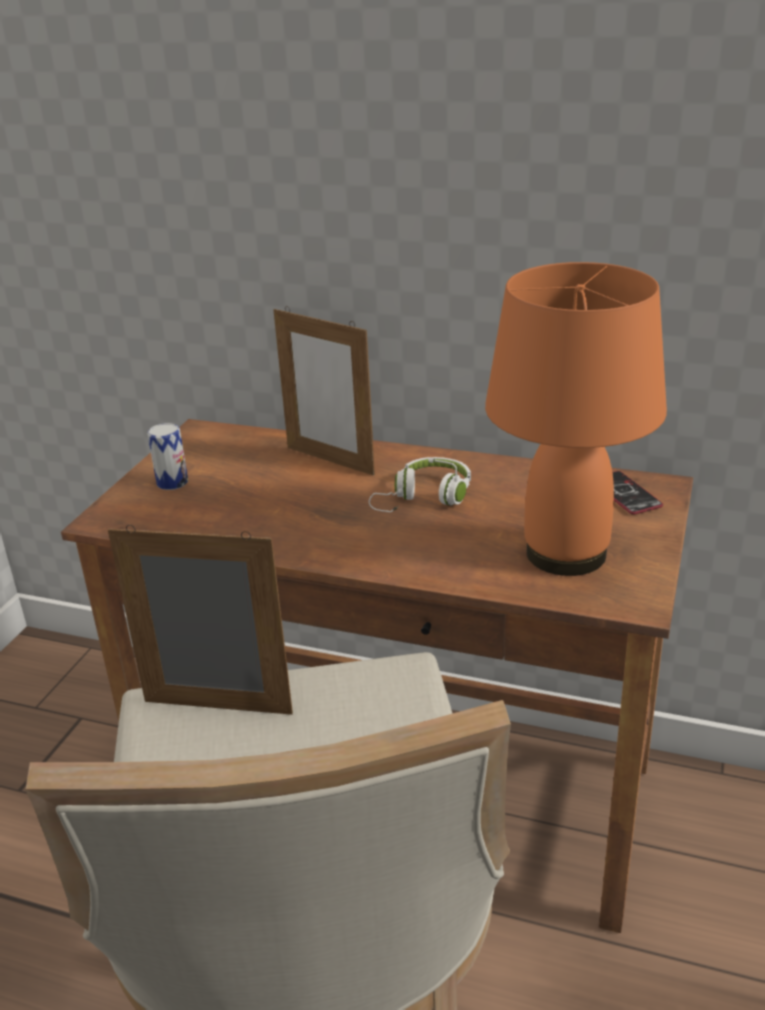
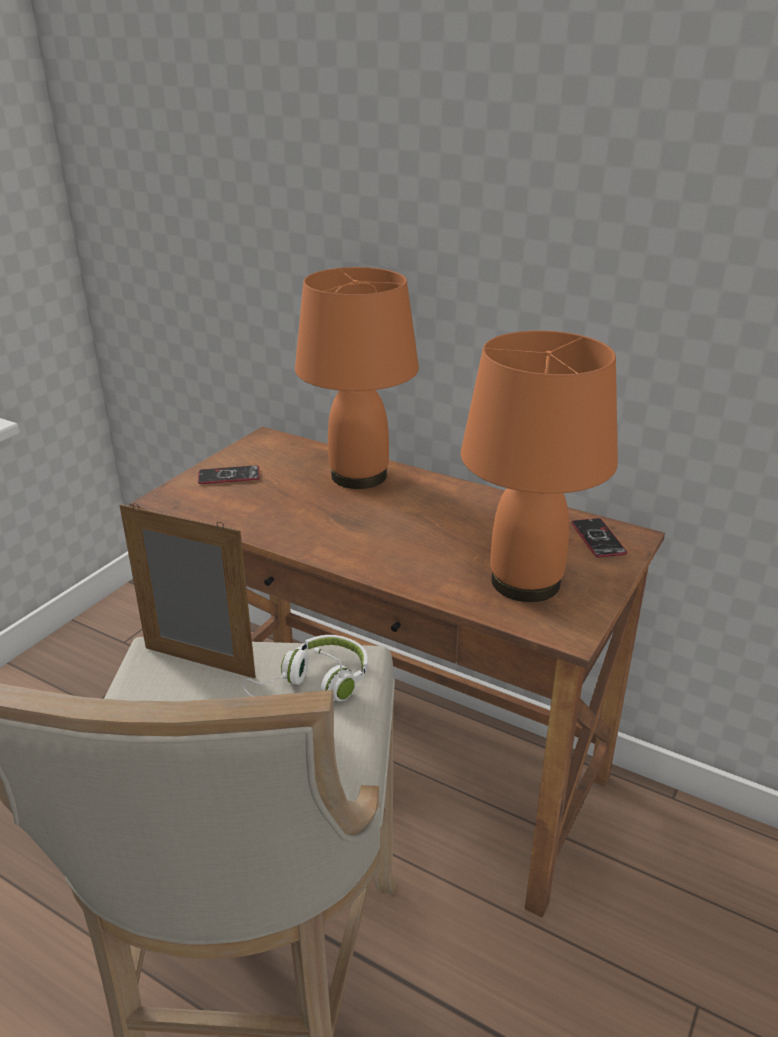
camera: 10 degrees right, 0 degrees up
can [147,423,188,490] -> phone [198,465,260,484]
picture frame [273,306,375,476] -> orange table lamp [295,267,419,489]
white headphones [369,457,471,512] -> white headphones moved to [243,635,368,702]

